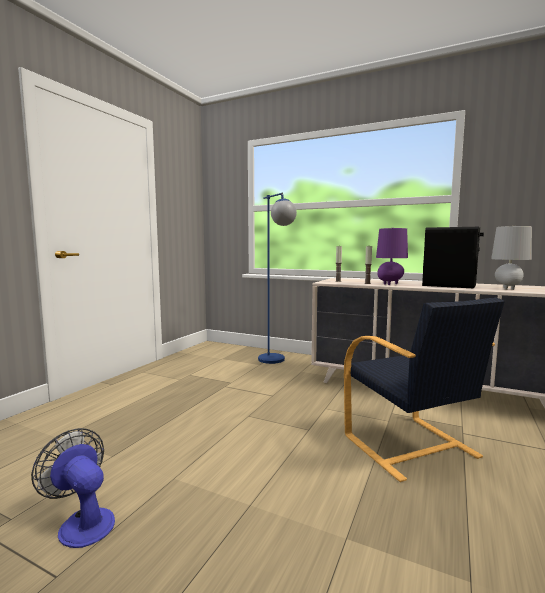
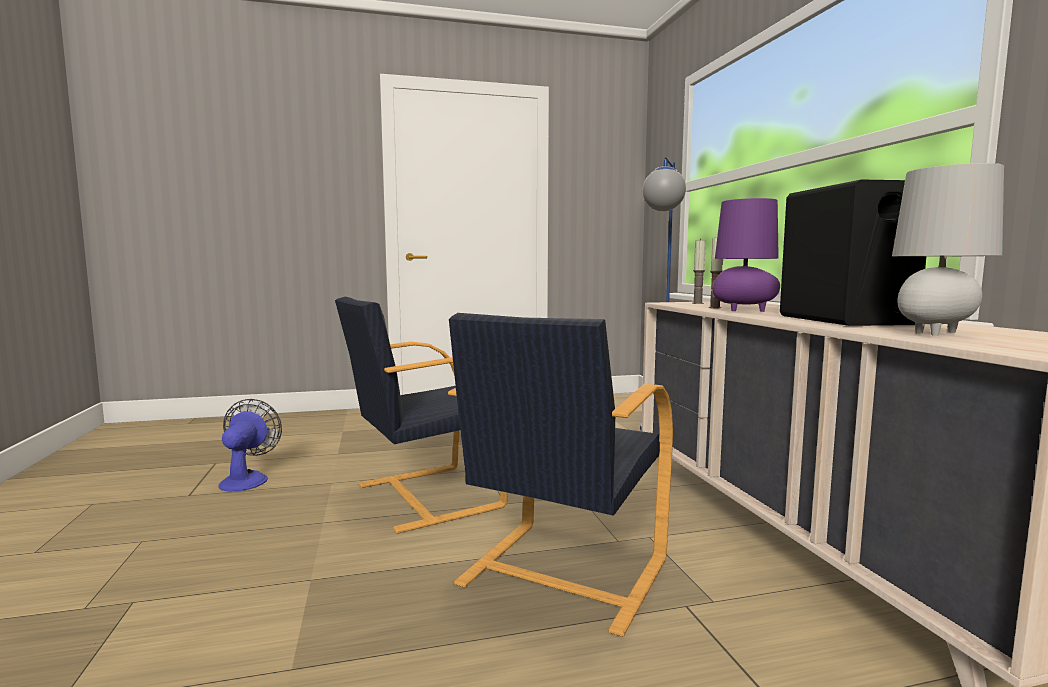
camera: 50 degrees right, 0 degrees up
none -> black armchair [335,297,508,534]

